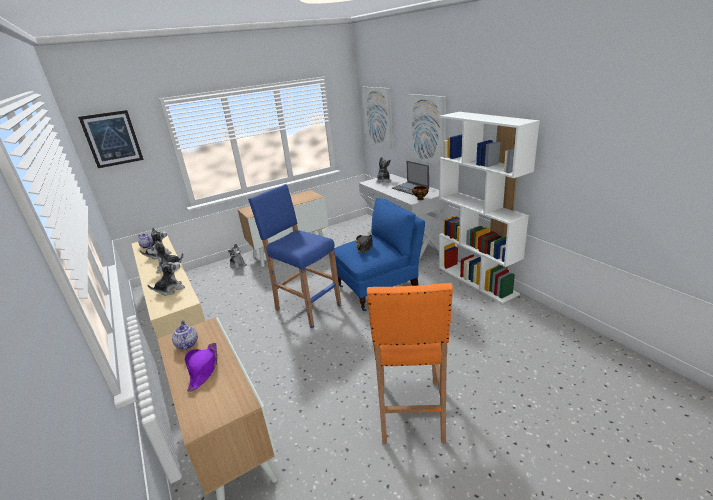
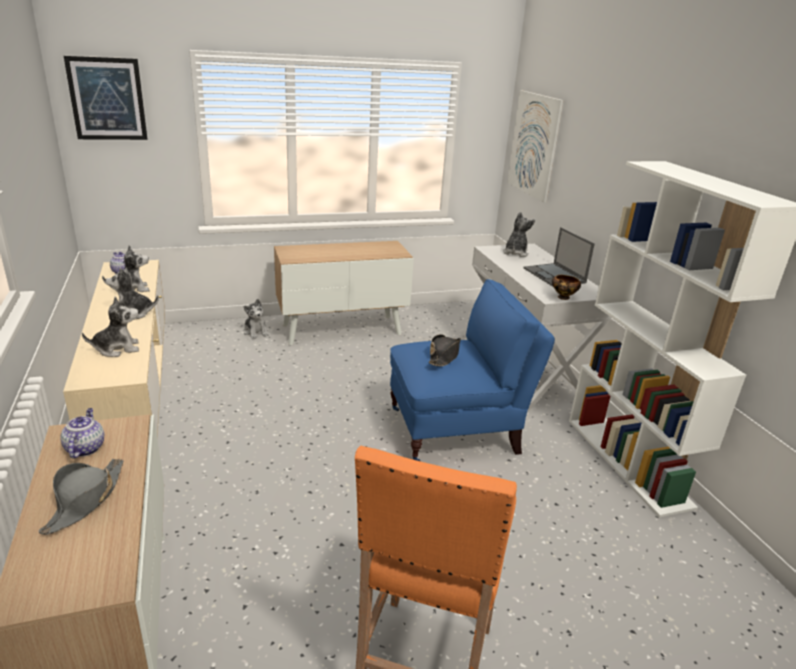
camera: 10 degrees right, 0 degrees up
purple hat [184,343,217,392] -> grey hat [39,459,124,535]
blue stool [248,184,342,328] -> none
picture [407,94,446,165] -> none

